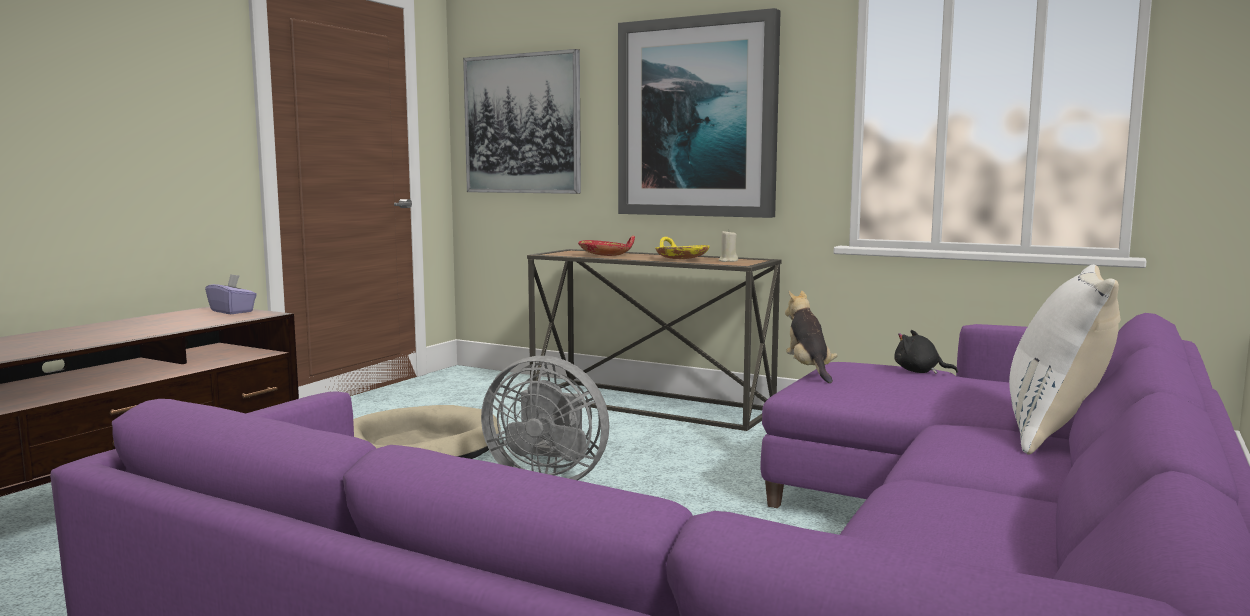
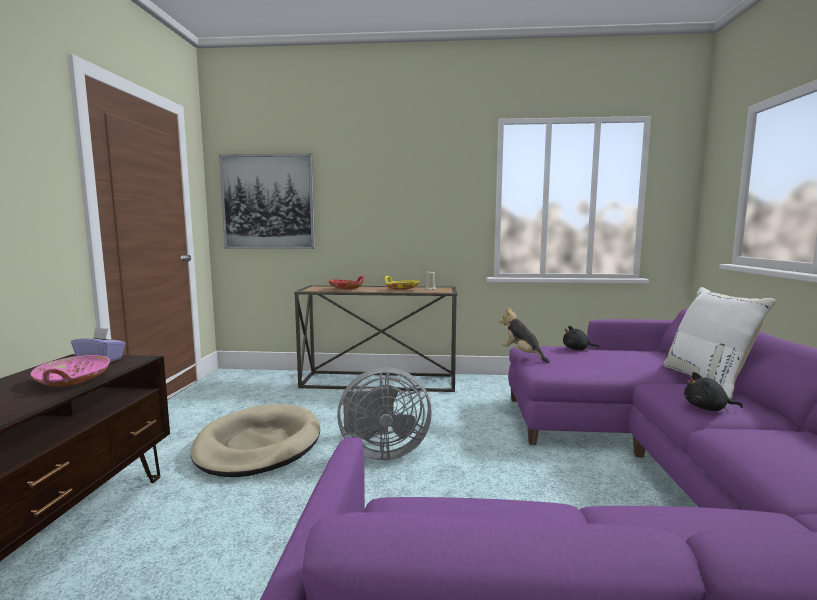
camera: 25 degrees left, 0 degrees up
picture [618,8,781,218] -> none
none -> pink bowl [31,355,110,387]
none -> black plush toy [684,372,743,411]

